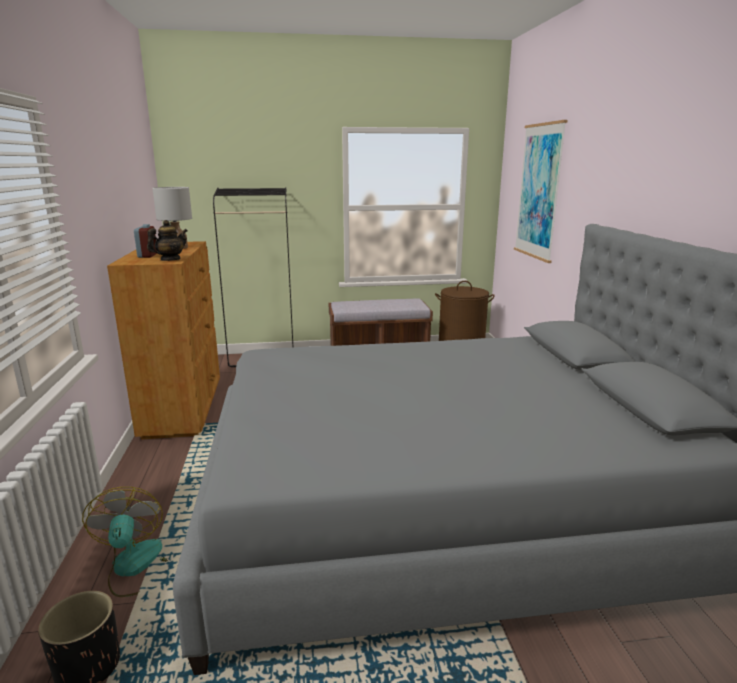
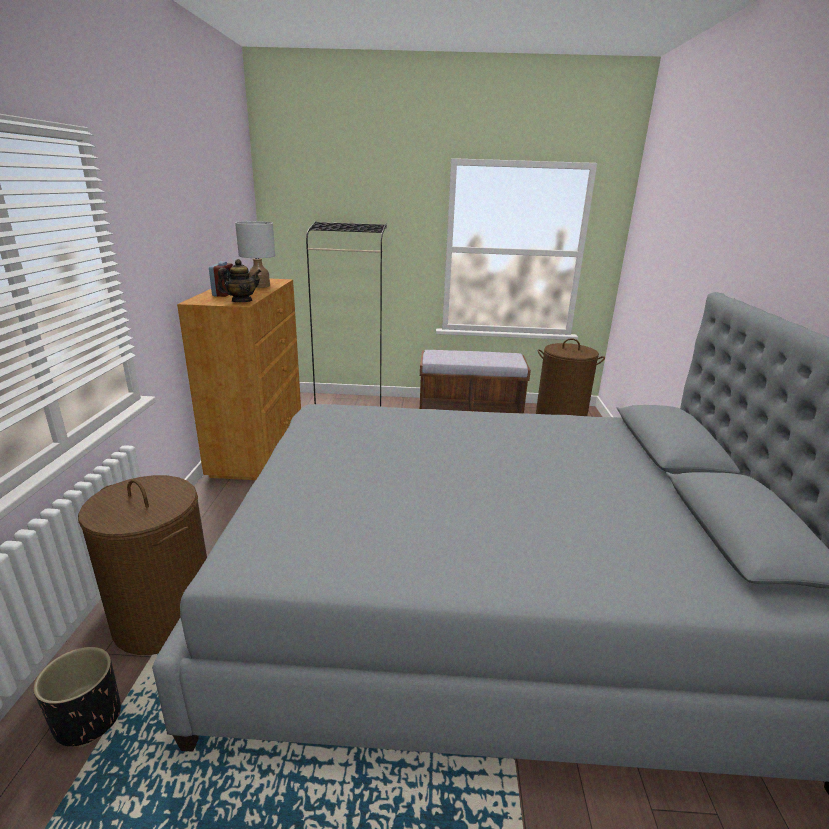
camera: 10 degrees right, 5 degrees up
fan [82,487,168,597] -> brown laundry basket [78,475,207,655]
picture [514,120,567,263] -> none

